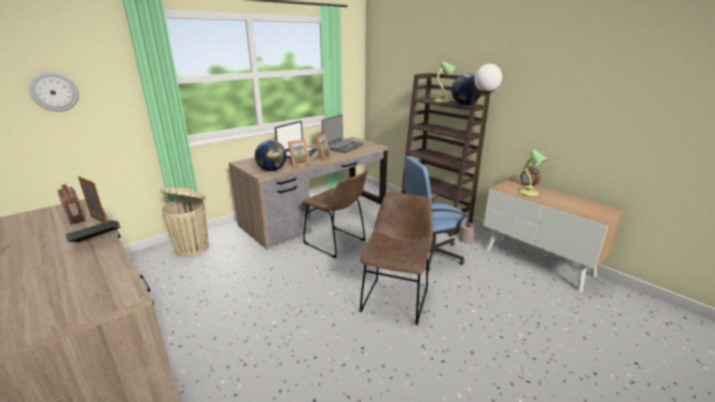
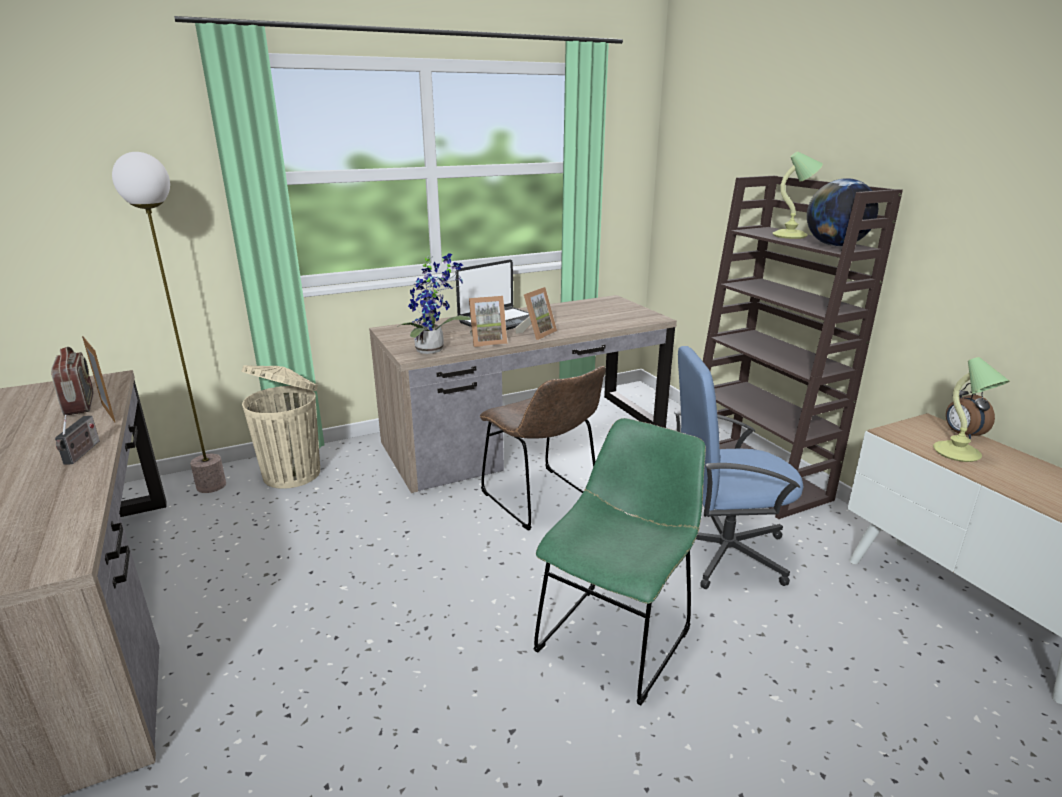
camera: 15 degrees right, 0 degrees up
wall clock [29,72,79,112] -> none
book [65,220,121,242] -> radio [55,415,100,465]
globe [255,140,286,171] -> potted plant [397,253,471,354]
laptop [322,114,364,153] -> none
brown chair [360,192,433,325] -> green chair [534,418,706,705]
floor lamp [459,64,502,243] -> floor lamp moved to [112,152,226,493]

